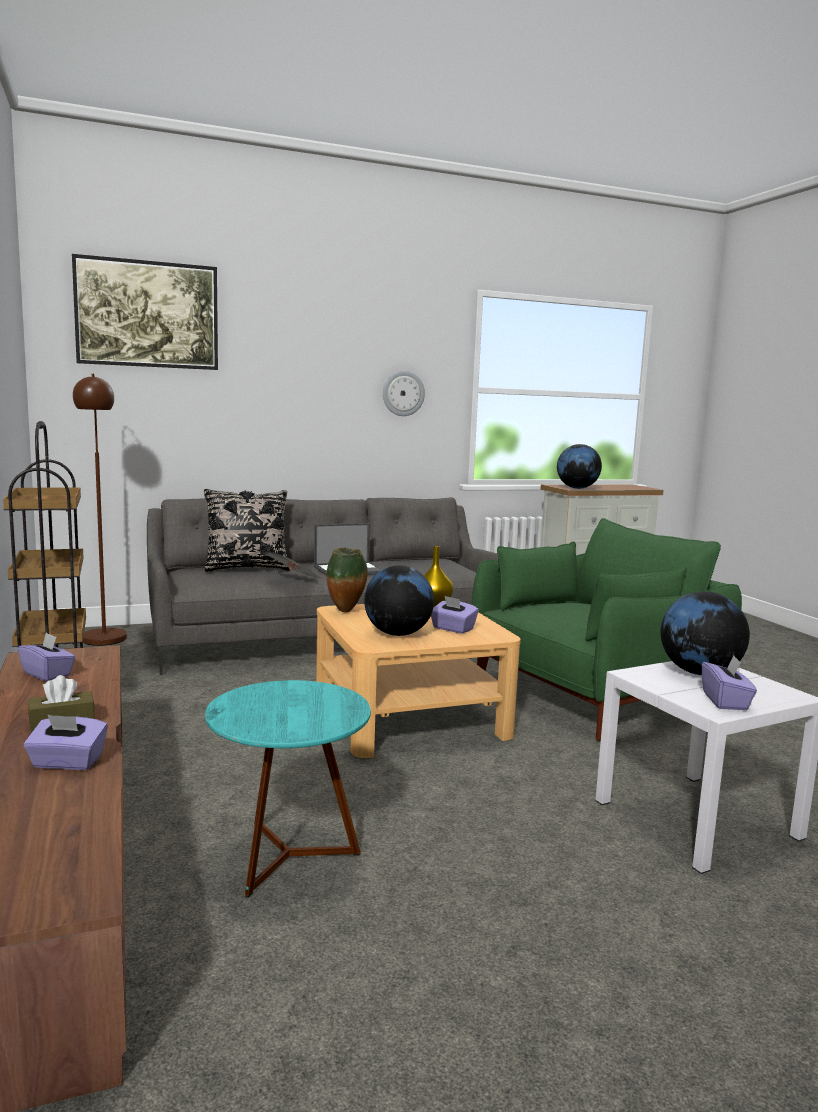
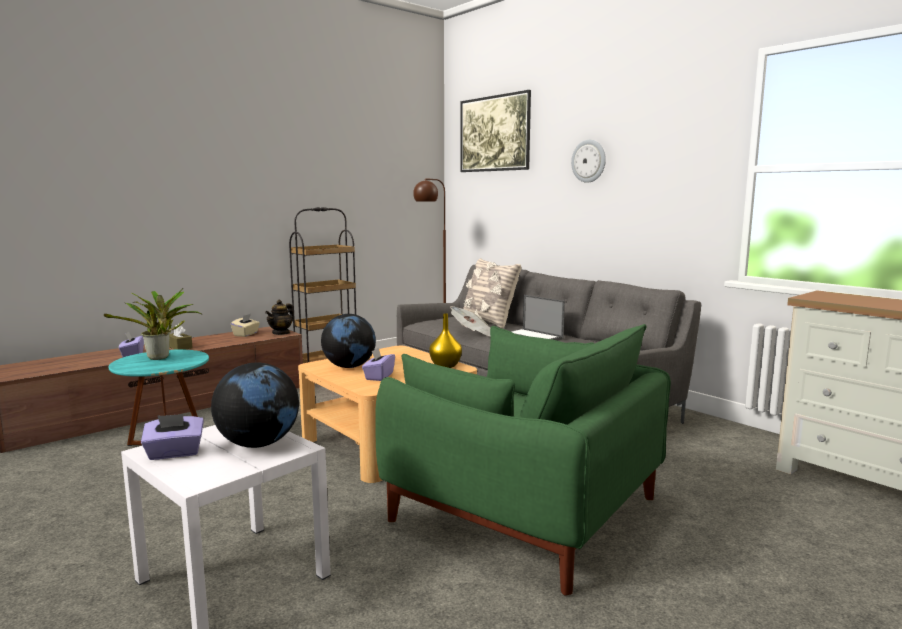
camera: 70 degrees right, 0 degrees up
purple tissue box [18,632,76,681] -> beige tissue box [231,314,260,337]
black pillow [204,489,290,572] -> beige pillow [463,258,522,329]
vase [327,548,368,612] -> none
wall clock [383,371,425,416] -> wall clock moved to [571,140,606,183]
globe [557,444,602,489] -> none
none -> potted plant [104,288,203,360]
none -> teapot [265,299,294,335]

